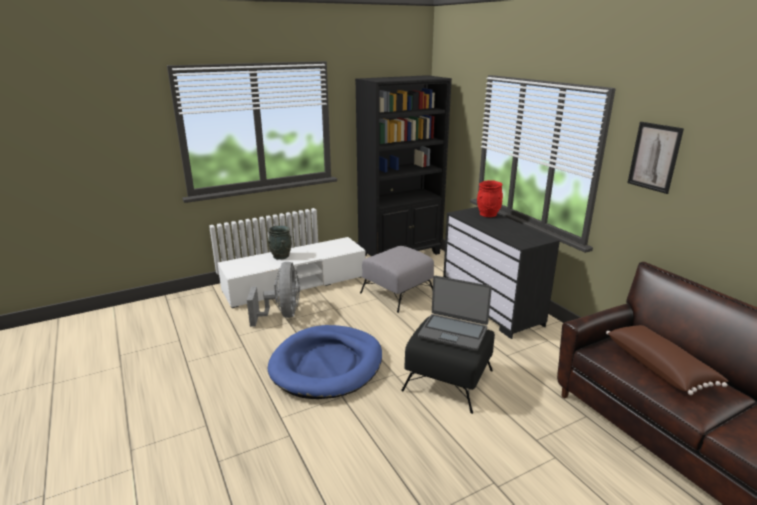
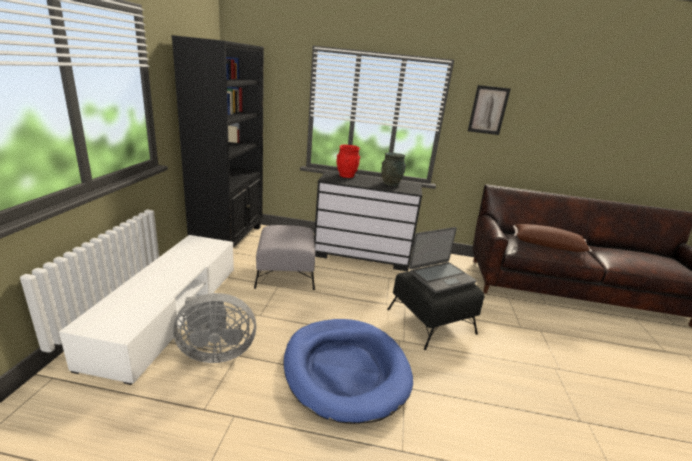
camera: 55 degrees left, 0 degrees up
grey fan [247,262,300,327] -> grey fan turned 135 degrees clockwise [173,293,256,363]
grey vase [268,226,292,260] -> grey vase moved to [382,152,406,186]

